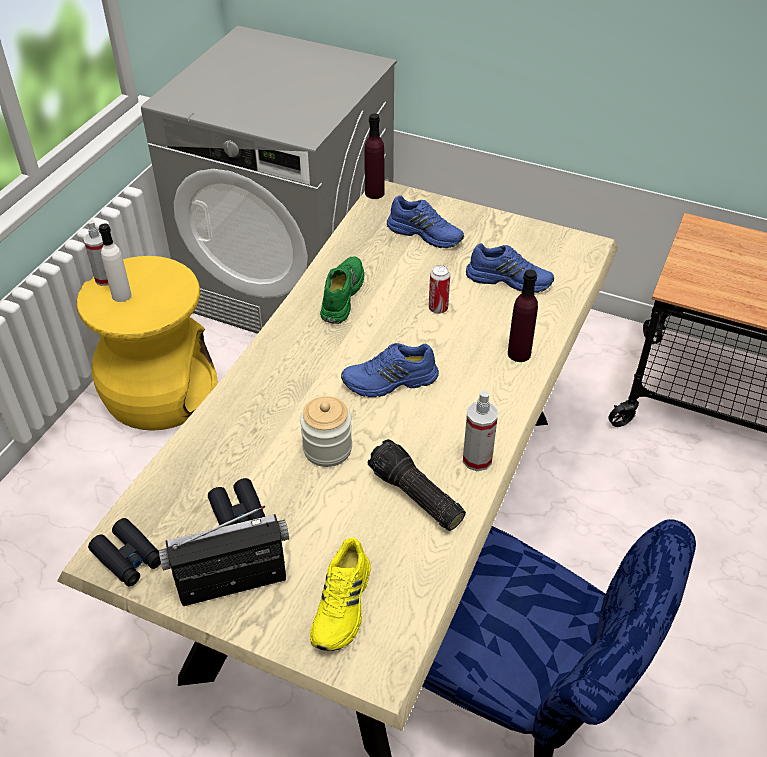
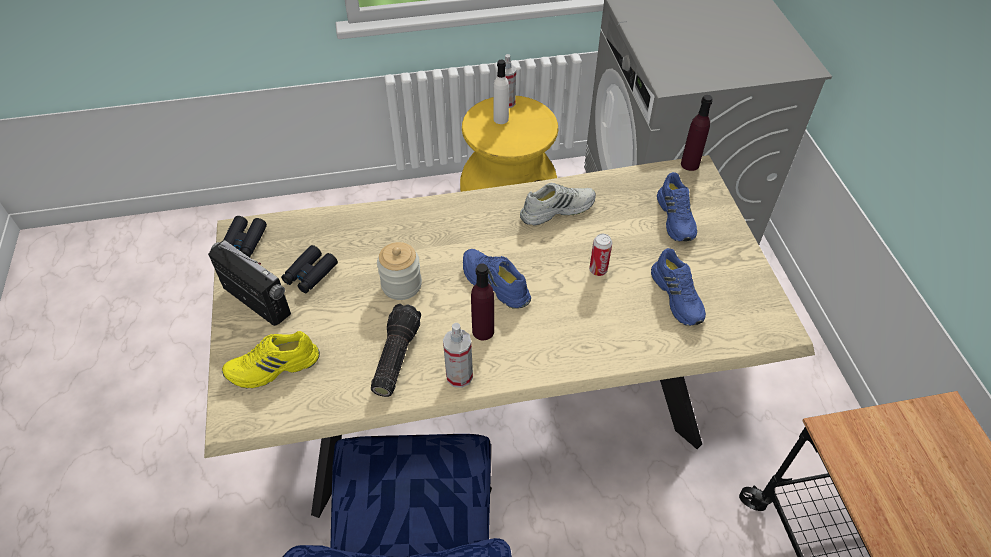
camera: 55 degrees right, 5 degrees up
green shoe [320,257,364,324] -> white shoe [520,183,596,225]
purple bottle [508,269,538,362] -> purple bottle moved to [471,264,494,340]

